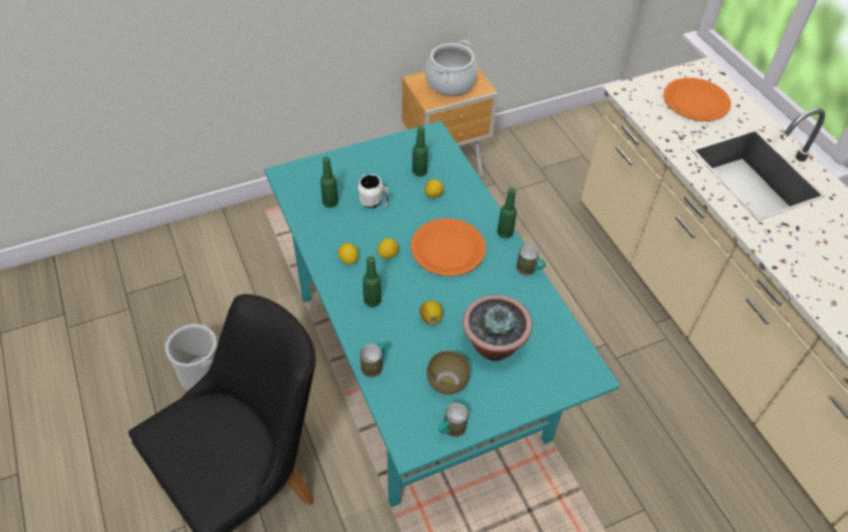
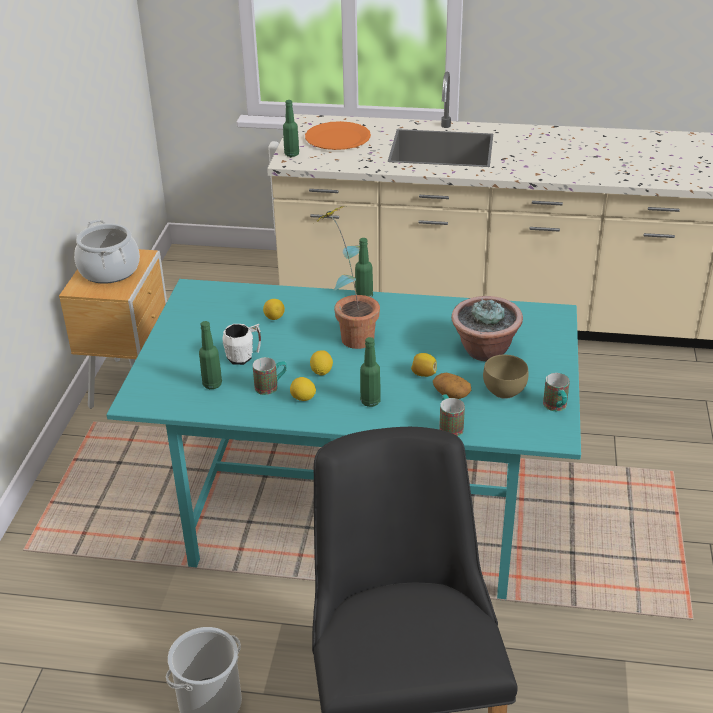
camera: 55 degrees left, 15 degrees down
orange plate [411,218,486,276] -> potted plant [312,206,380,349]
green bottle [412,126,428,176] -> green bottle moved to [283,100,299,157]
mug [516,244,546,275] -> mug moved to [253,357,287,395]
none -> potato [433,373,471,399]

